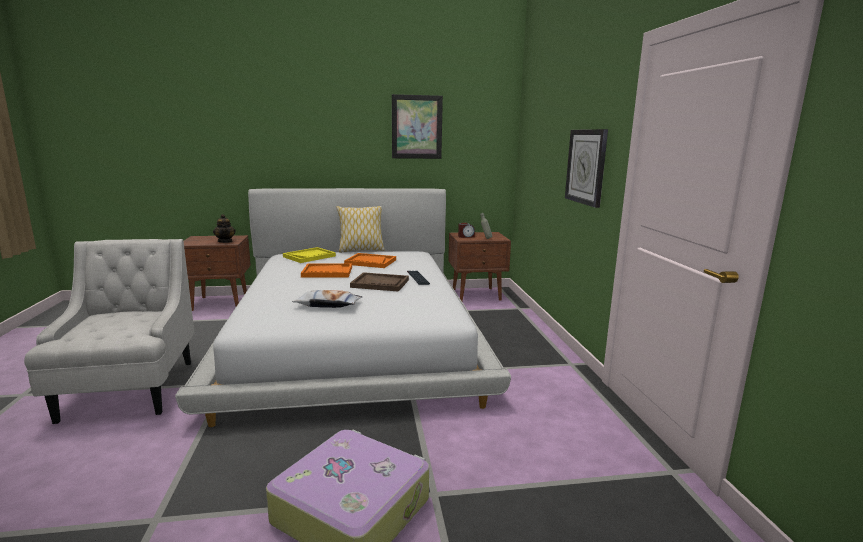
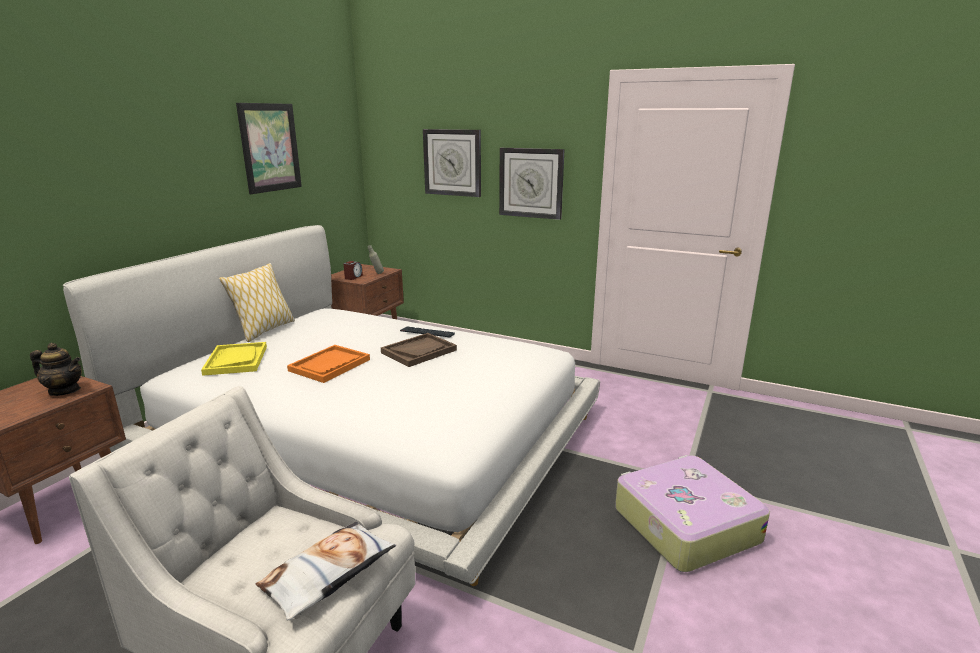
camera: 55 degrees left, 5 degrees up
pillow [292,290,362,308] -> pillow moved to [255,522,396,620]
orange tray [344,253,396,268] -> none
none -> wall clock [423,129,481,197]

